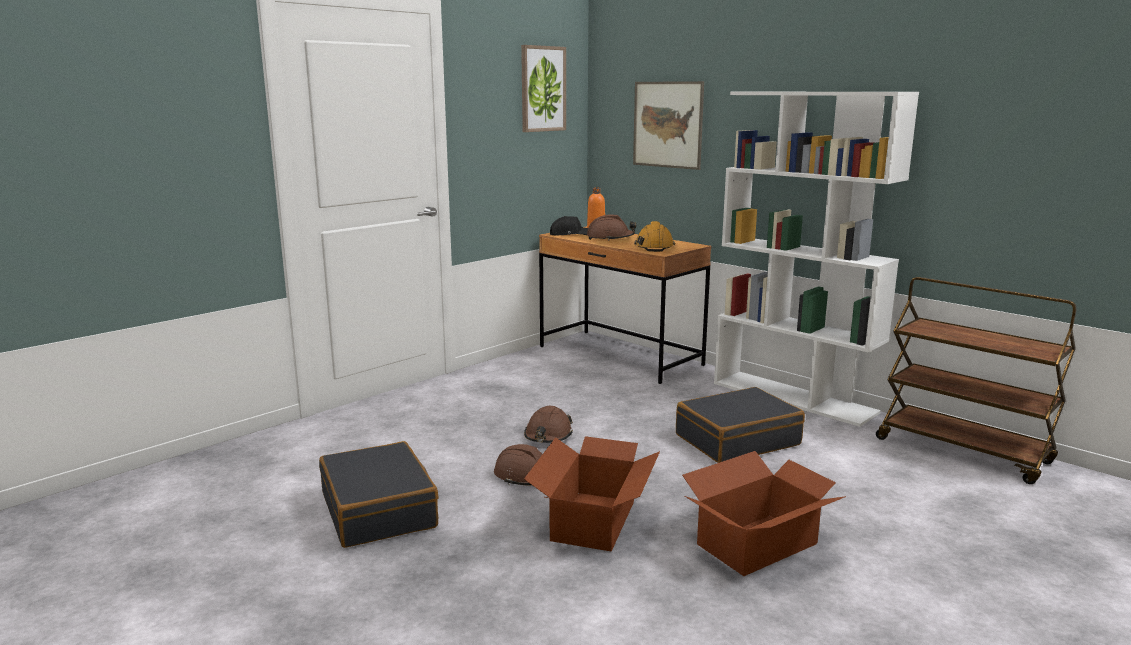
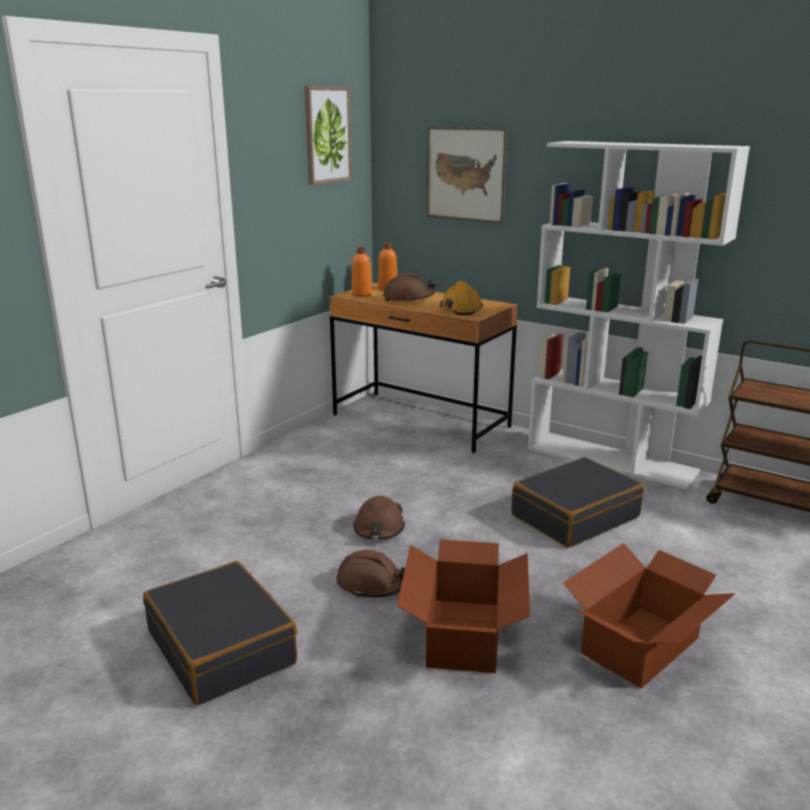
camera: 10 degrees left, 5 degrees up
black cap [550,216,588,235] -> orange bottle [352,247,372,297]

